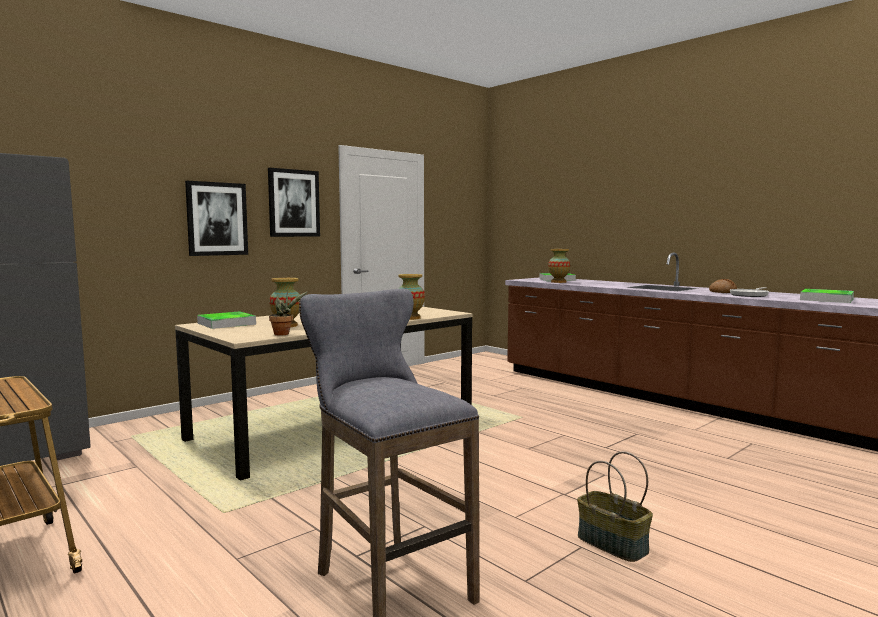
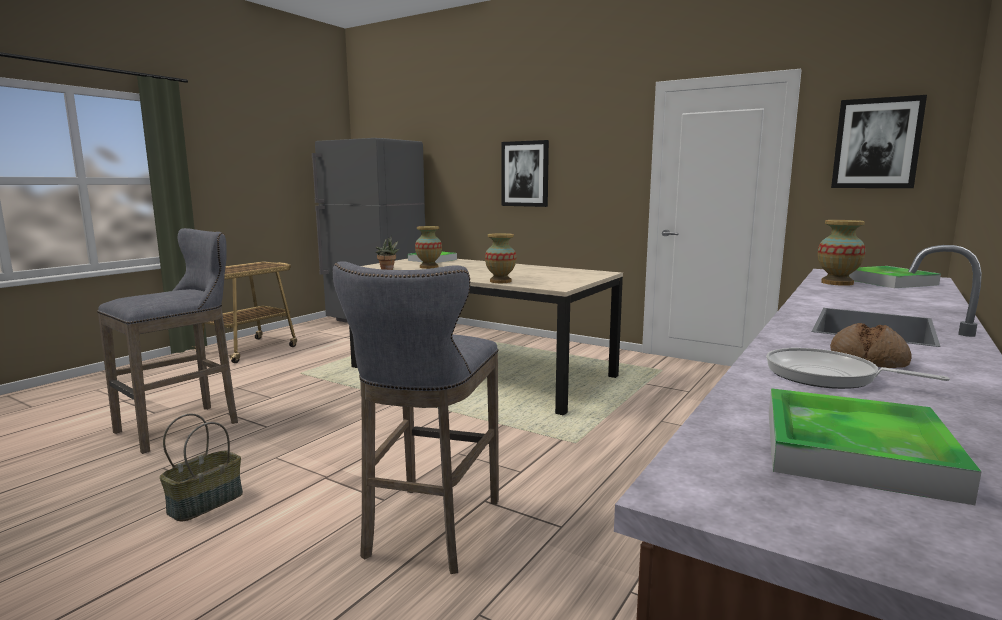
camera: 75 degrees right, 5 degrees up
picture [268,168,320,237] -> picture moved to [831,95,927,188]
none -> grey stool [333,261,499,574]

